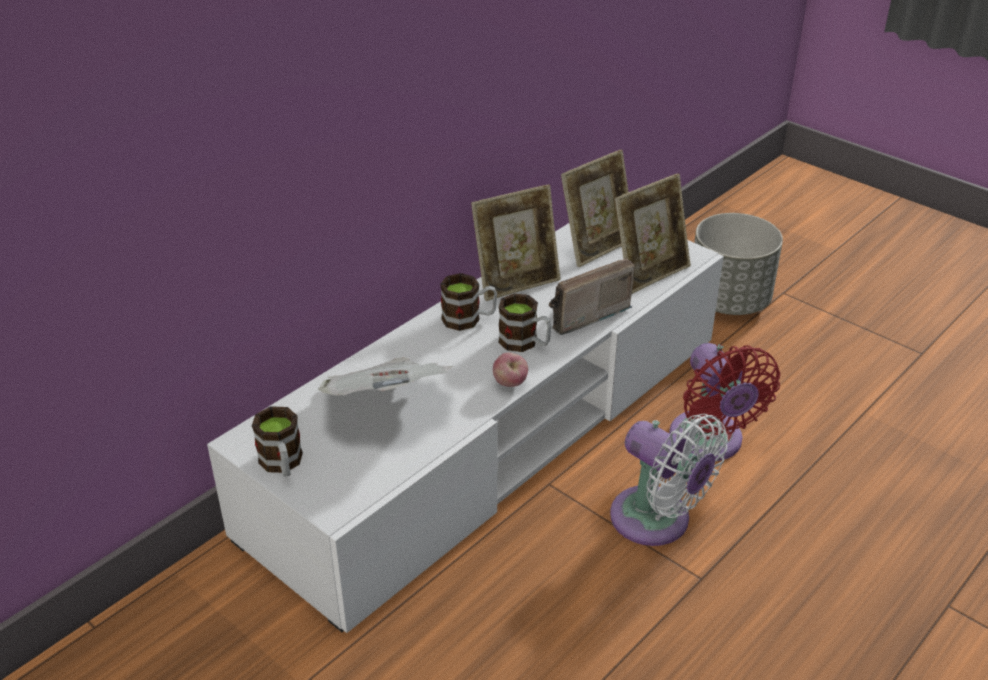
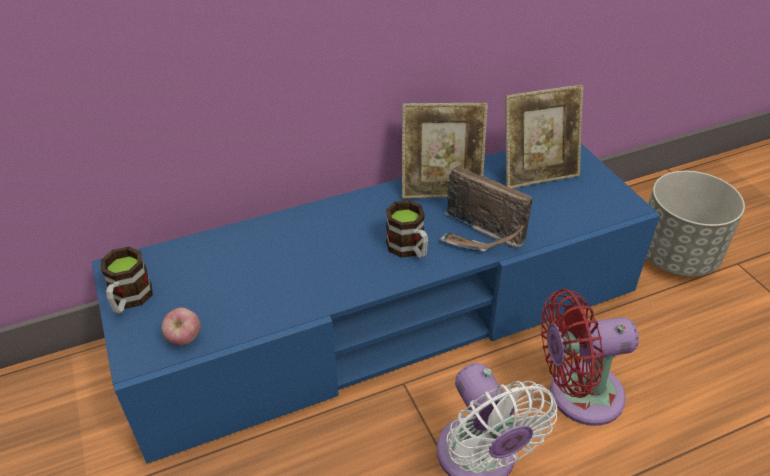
camera: 25 degrees right, 5 degrees up
white tv stand [207,223,724,633] -> blue tv stand [91,144,660,464]
newspaper [318,357,453,396] -> none
mug [440,273,497,331] -> none
apple [493,352,528,387] -> apple moved to [162,307,201,345]
radio [549,258,635,335] -> radio turned 135 degrees counterclockwise [440,167,532,252]
picture frame [615,173,691,294] -> none
red fan [669,343,780,461] -> red fan turned 75 degrees clockwise [541,289,639,426]

